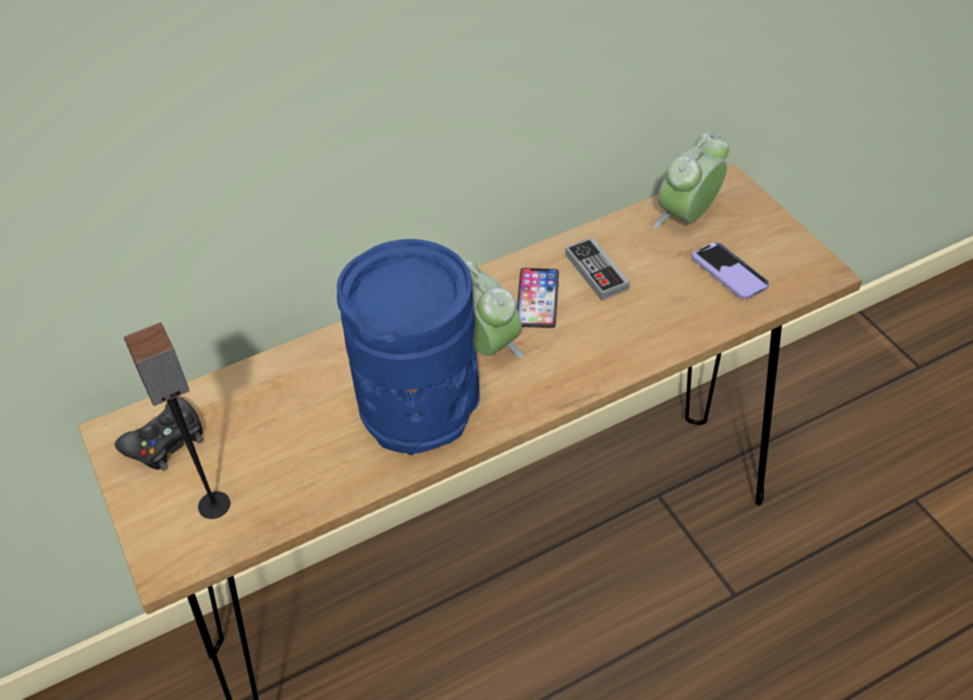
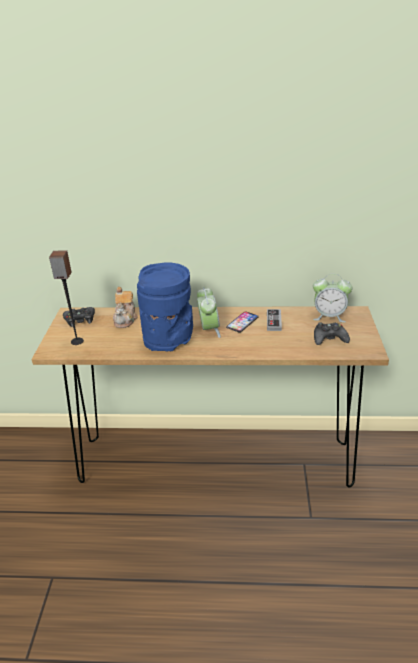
camera: 30 degrees right, 15 degrees down
alarm clock [653,133,729,228] -> alarm clock turned 150 degrees counterclockwise [313,274,353,322]
phone [692,242,770,299] -> black game controller [314,322,350,345]
none -> teapot [113,287,138,328]

